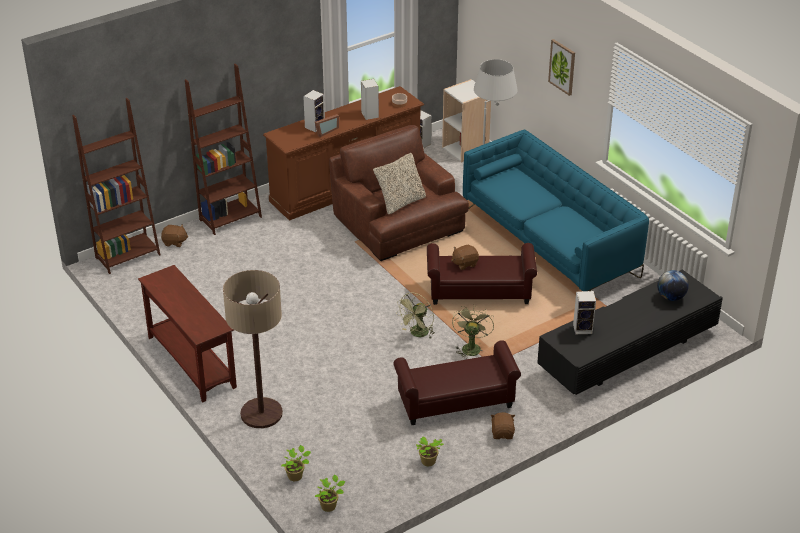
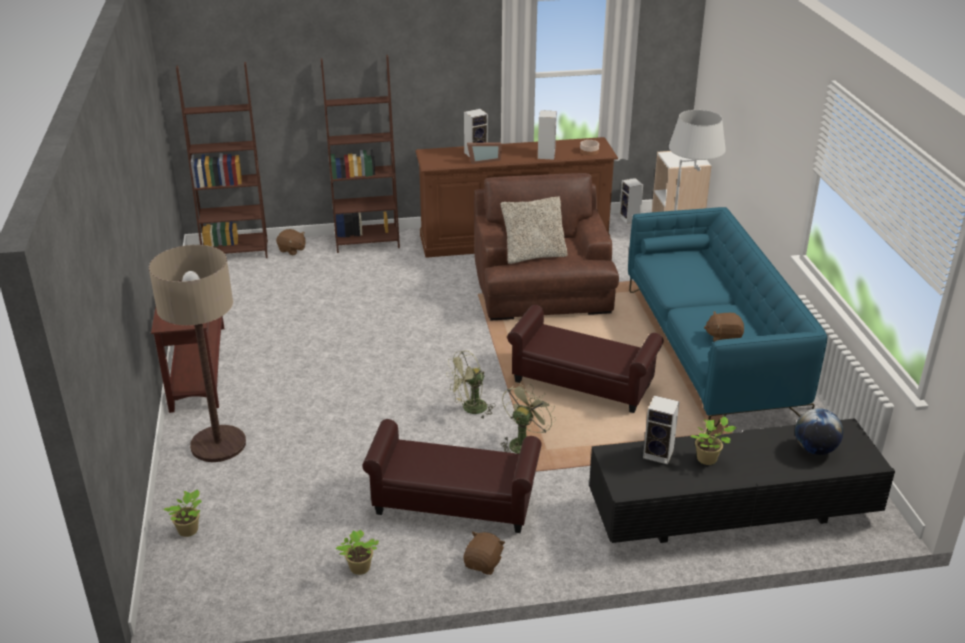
camera: 25 degrees right, 5 degrees down
potted plant [315,474,345,512] -> potted plant moved to [691,416,736,465]
brown plush toy [451,245,479,270] -> brown plush toy moved to [704,311,744,342]
picture [548,39,575,96] -> none

